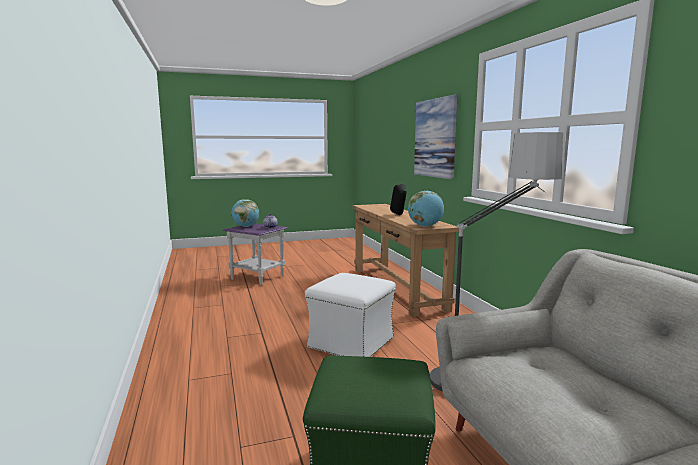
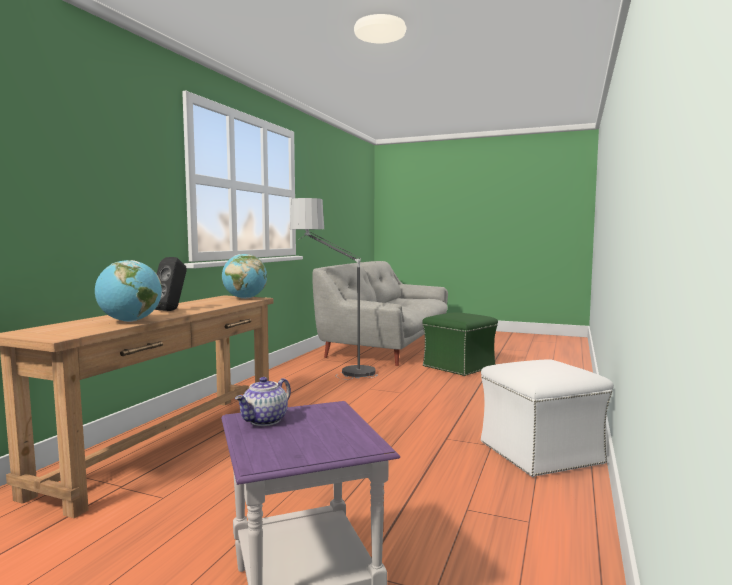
camera: 140 degrees left, 5 degrees down
globe [231,199,259,227] -> globe moved to [95,260,162,322]
white ottoman [305,273,395,357] -> white ottoman moved to [481,359,614,477]
picture [414,95,458,179] -> none

